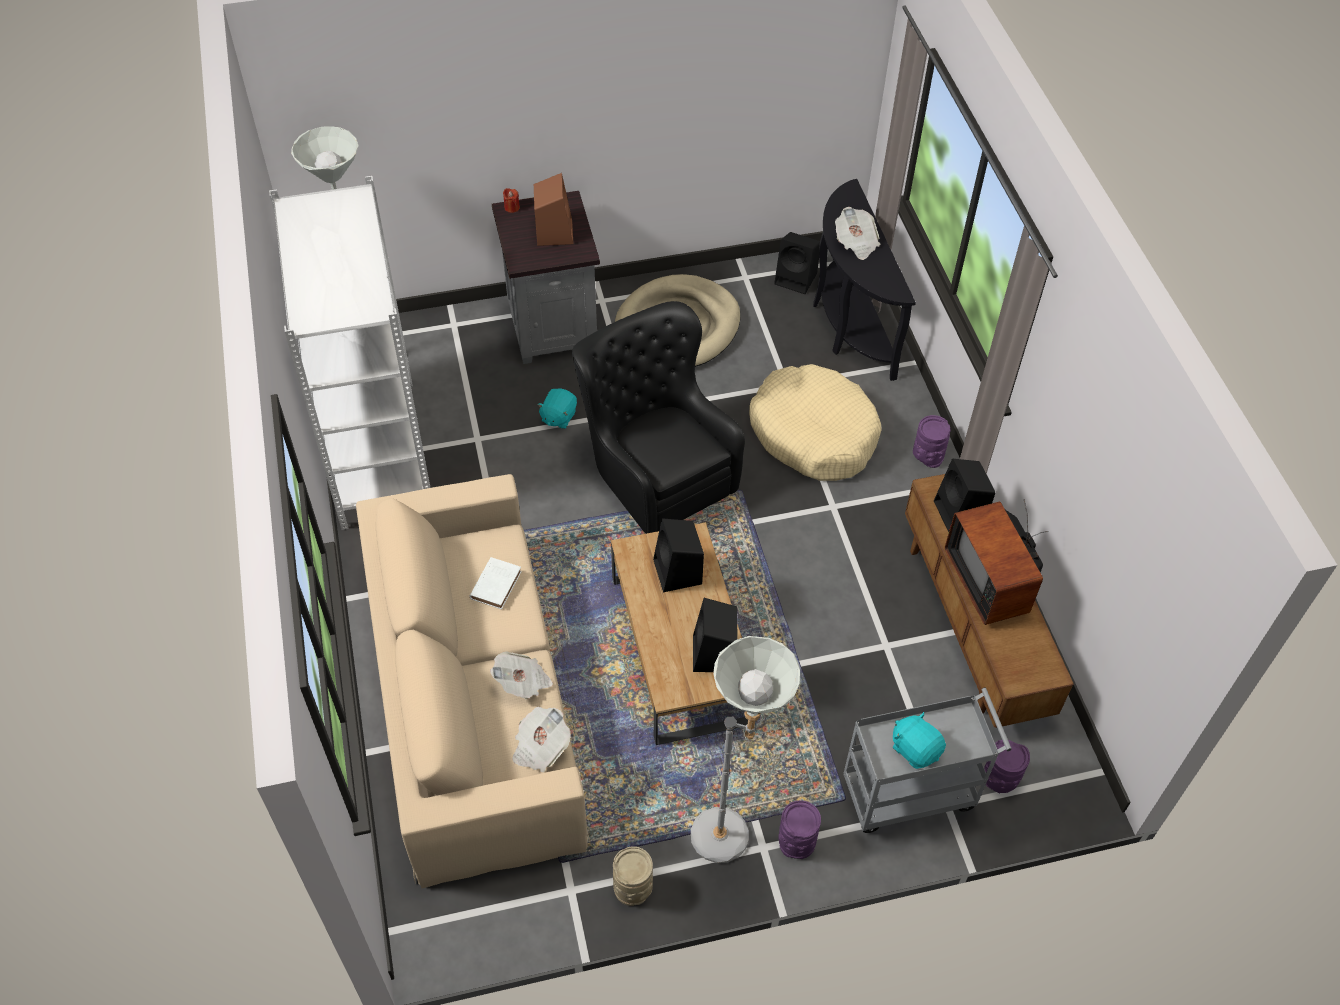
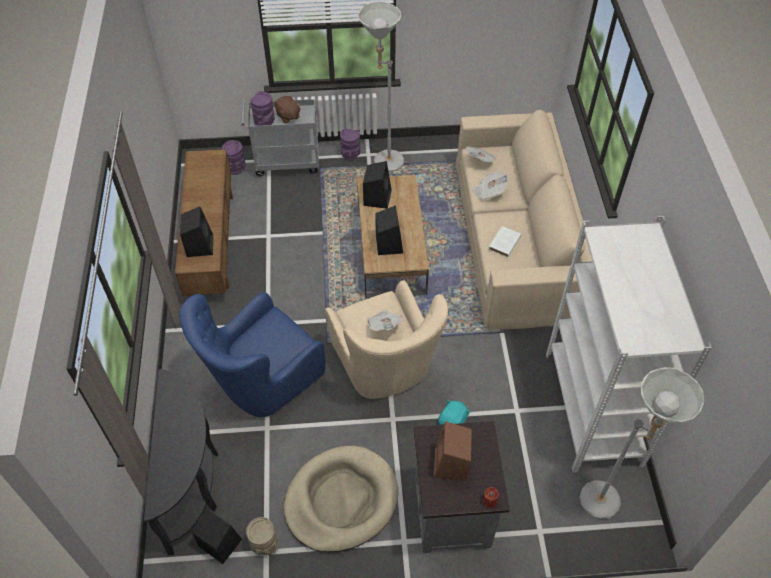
camera: 170 degrees left, 0 degrees up
black armchair [572,301,745,534] -> beige armchair [325,280,448,399]
beige vase [613,846,653,906] -> beige vase moved to [246,517,278,555]
beige dog bed [749,364,882,481] -> blue armchair [180,292,326,417]
newspaper [835,207,880,260] -> newspaper moved to [367,310,402,331]
turquoise plush toy [893,712,946,769] -> brown plush toy [275,96,300,123]
purple vase [913,415,951,468] -> purple vase moved to [250,91,275,126]
television [945,499,1049,625] -> none

